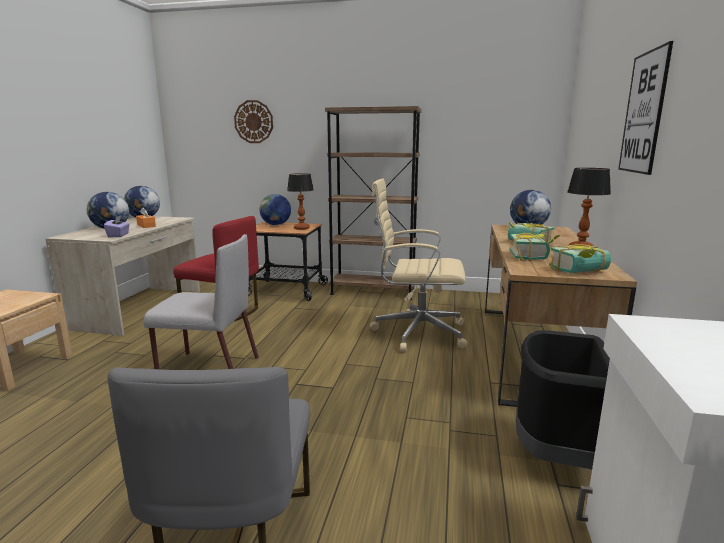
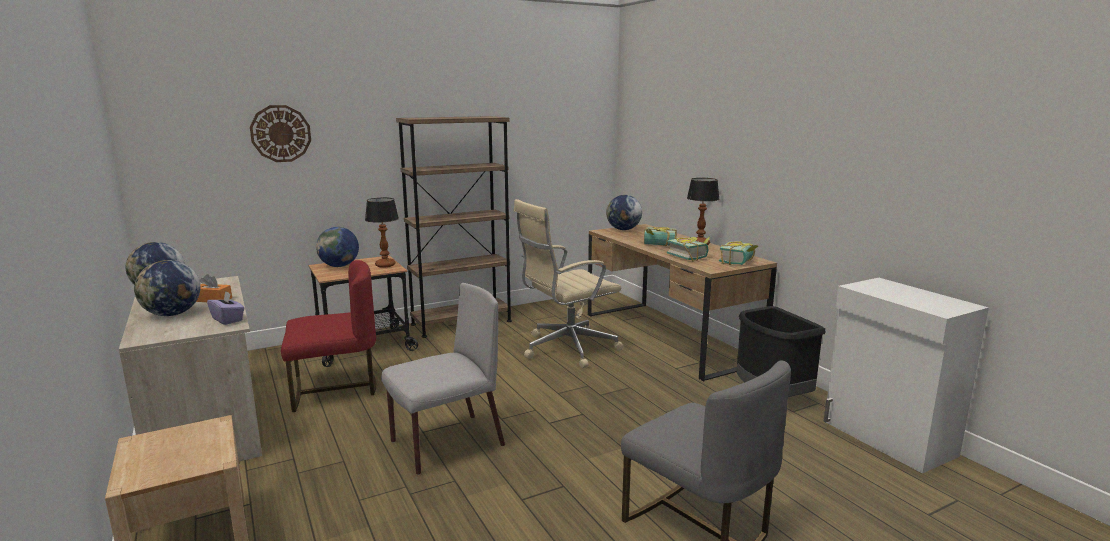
camera: 40 degrees left, 0 degrees up
picture [618,41,673,175] -> none

